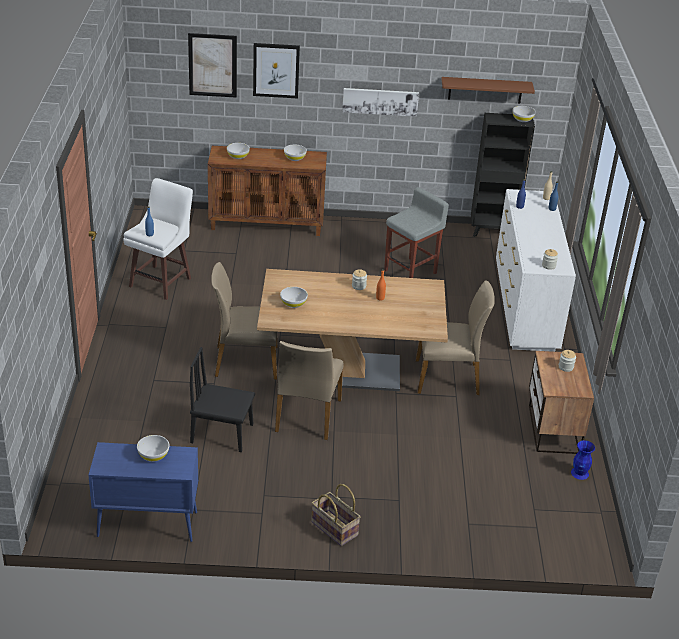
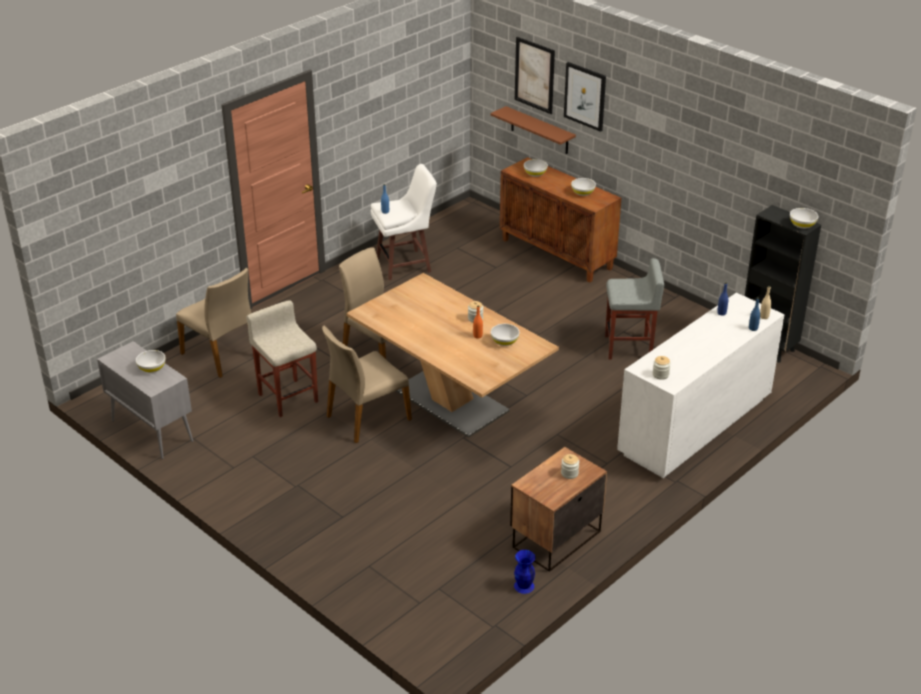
camera: 45 degrees right, 0 degrees up
blue cabinet [88,442,198,542] -> grey cabinet [97,341,193,459]
black chair [190,347,255,452] -> beige stool [246,300,318,417]
white bowl [280,287,308,308] -> white bowl moved to [491,324,519,346]
basket [311,484,361,546] -> none
picture [342,88,419,117] -> none
beige chair [416,280,495,395] -> beige chair moved to [176,268,260,378]
brown shelf [441,77,535,103] -> brown shelf moved to [490,106,576,154]

